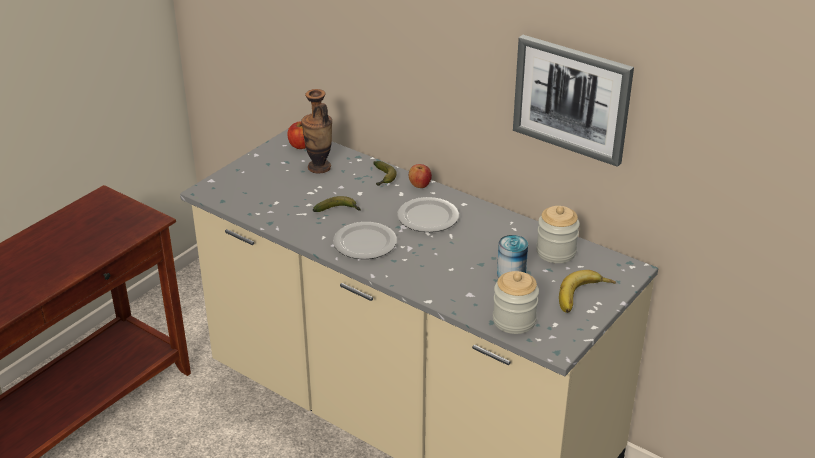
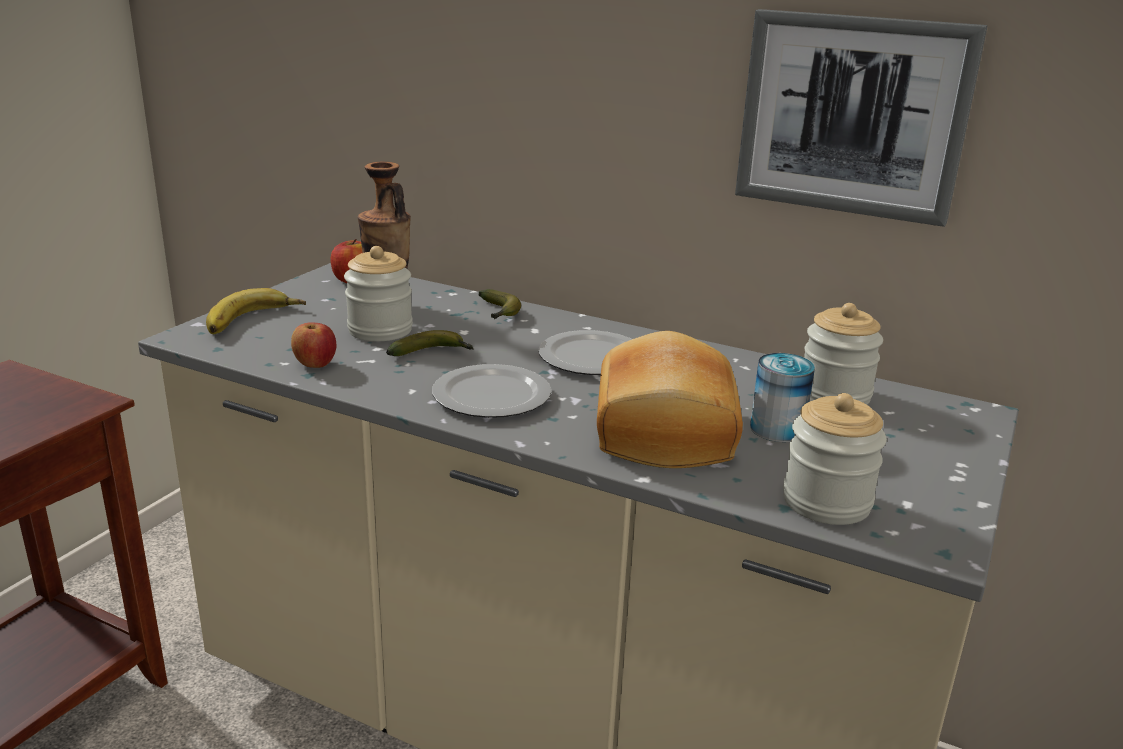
camera: 10 degrees left, 10 degrees down
apple [409,164,432,188] -> apple moved to [291,322,336,368]
banana [559,270,616,313] -> banana moved to [206,288,306,334]
none -> jar [344,246,413,341]
none -> bread [597,331,743,468]

